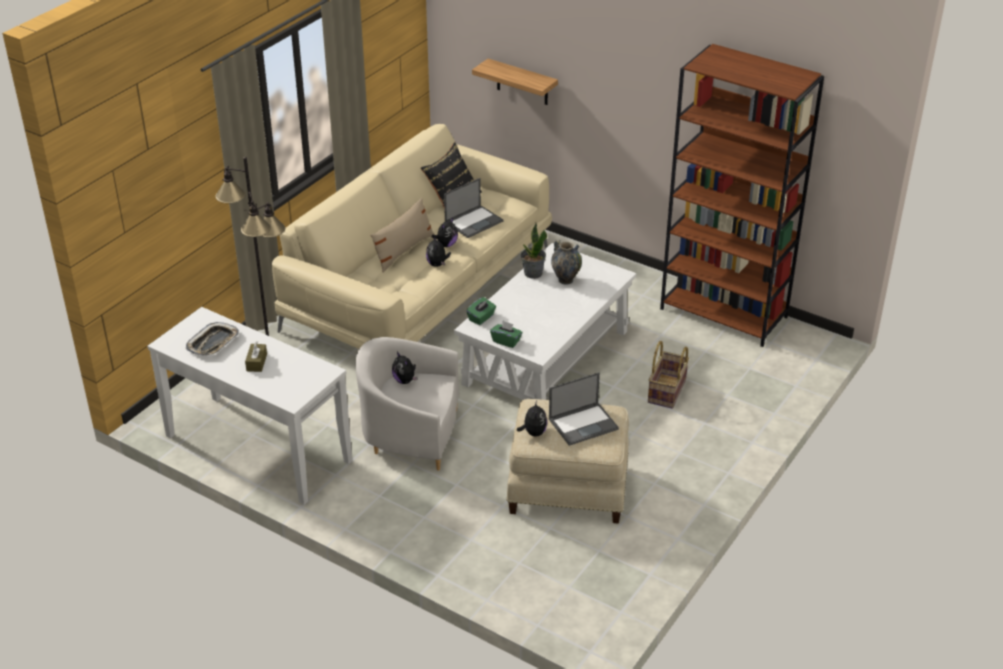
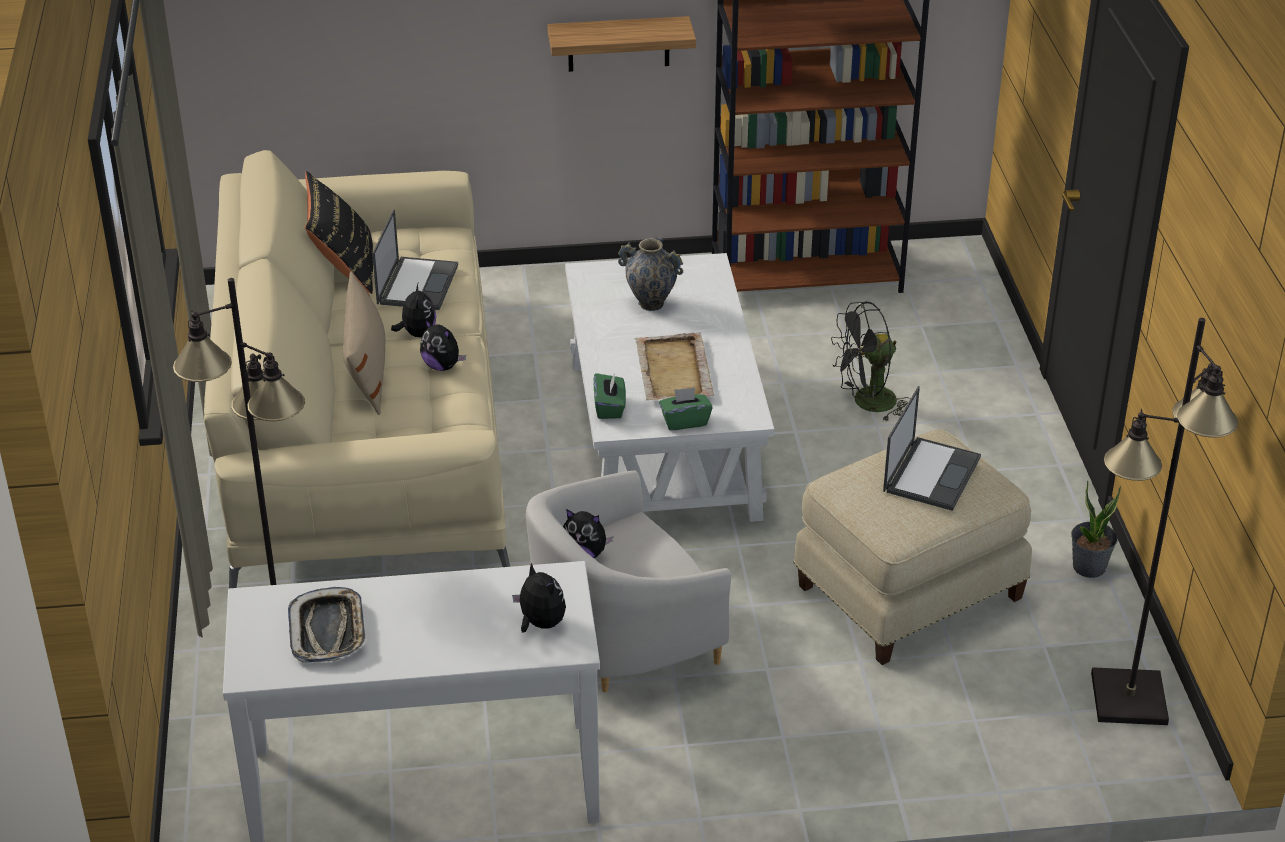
camera: 40 degrees left, 0 degrees up
brown tissue box [245,341,267,372] -> none
shelf [472,59,558,105] -> shelf moved to [547,16,696,72]
plush toy [517,400,547,437] -> plush toy moved to [512,563,566,632]
potted plant [521,223,547,279] -> potted plant moved to [1071,480,1121,578]
basket [648,341,689,409] -> black fan [831,301,910,422]
none -> beige tray [635,332,714,401]
none -> black floor lamp [1091,318,1238,725]

